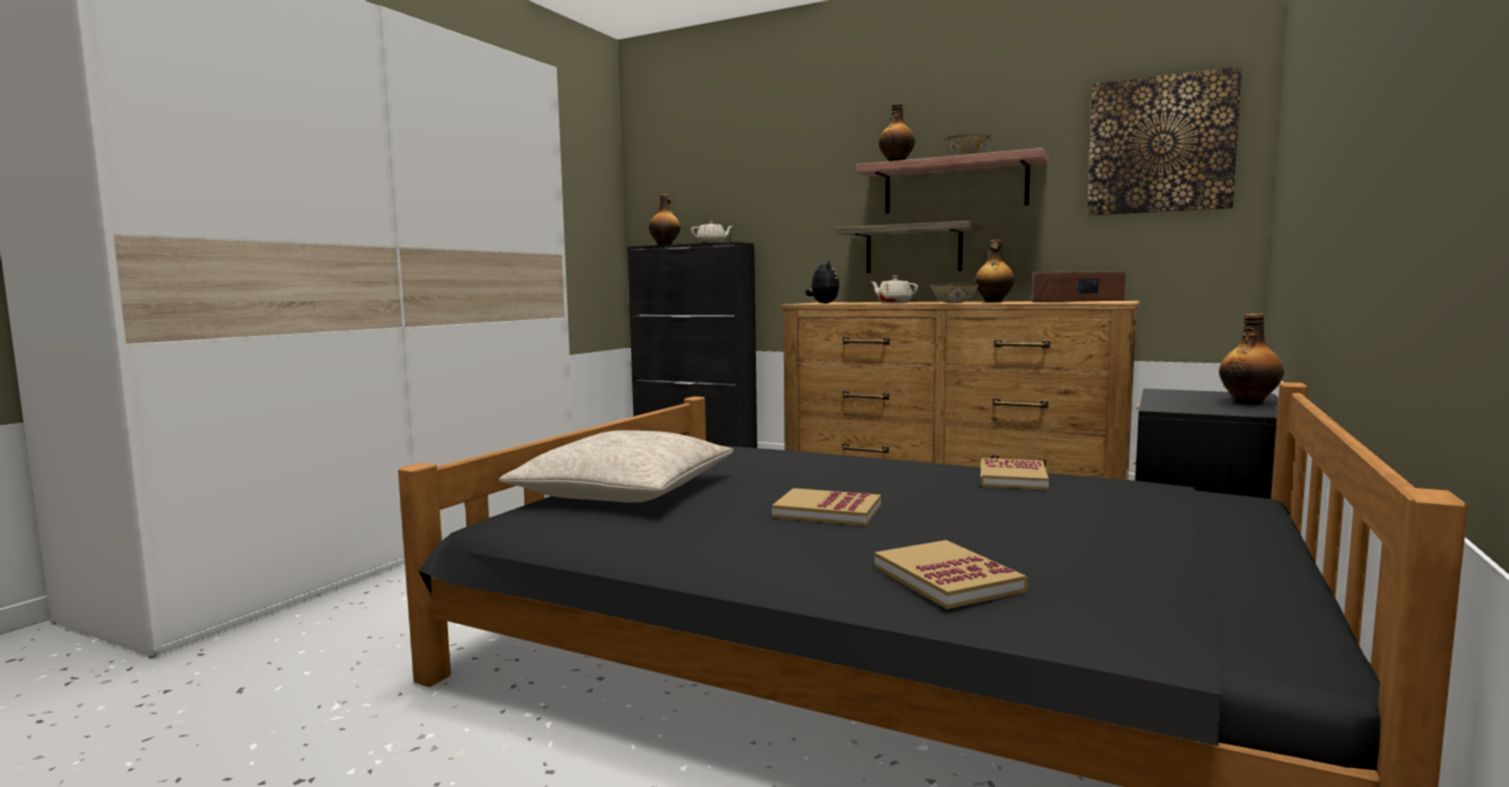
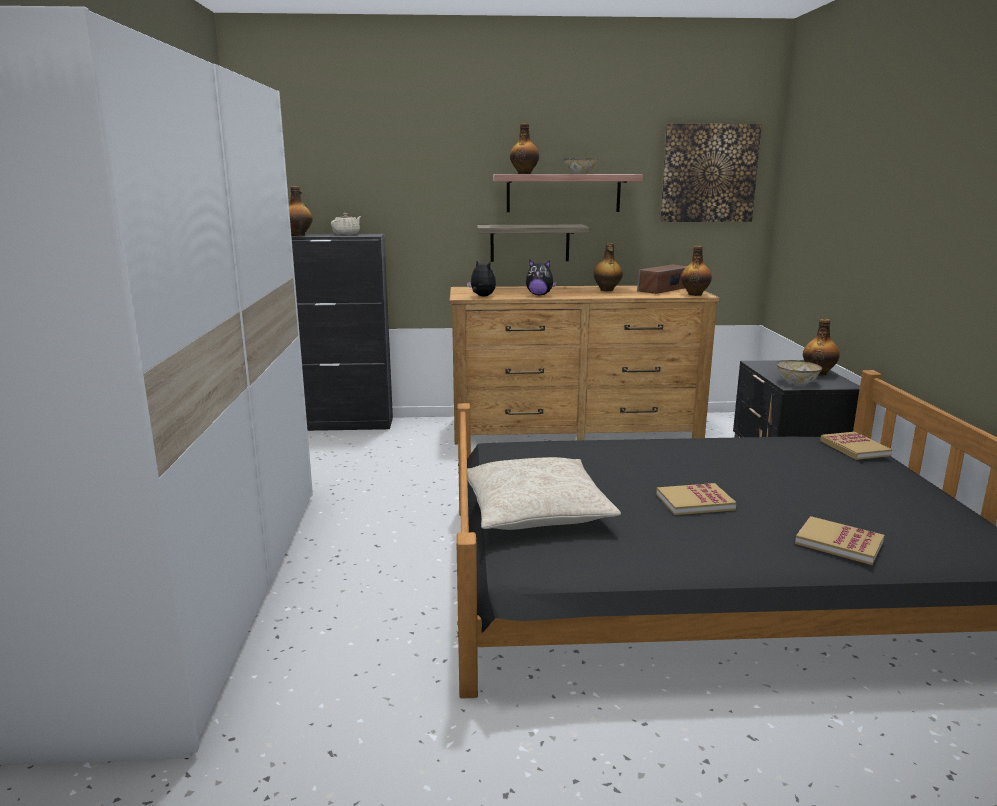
camera: 30 degrees left, 10 degrees up
beige teapot [871,275,918,303] -> plush toy [526,260,557,295]
bowl [930,283,979,303] -> bowl moved to [777,360,823,384]
book [980,458,1049,490] -> book moved to [820,432,892,460]
none -> bottle [681,246,712,296]

